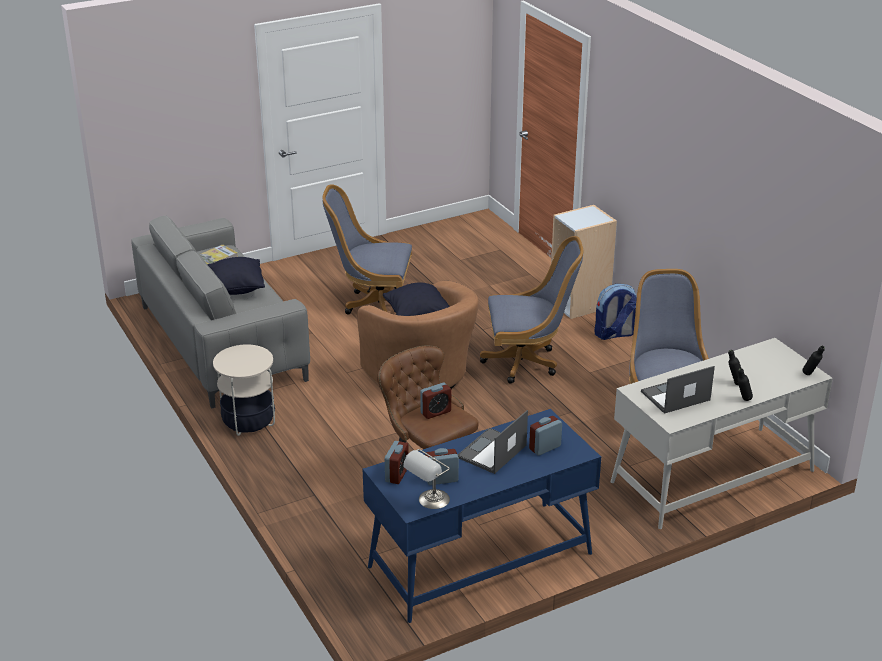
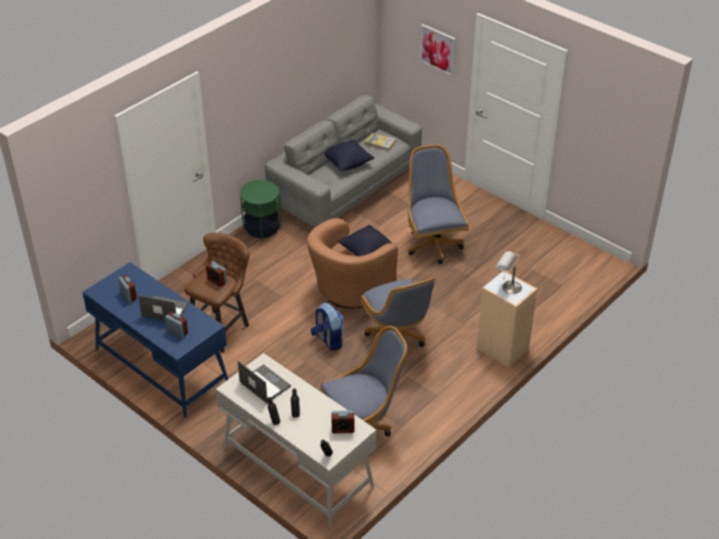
camera: 70 degrees right, 10 degrees up
beige side table [213,344,275,436] -> green side table [240,180,281,241]
alarm clock [385,441,409,484] -> alarm clock moved to [331,411,354,433]
white table lamp [403,449,450,509] -> white table lamp moved to [496,251,522,294]
backpack [595,284,637,340] -> backpack moved to [311,303,344,351]
none -> picture [420,24,456,76]

